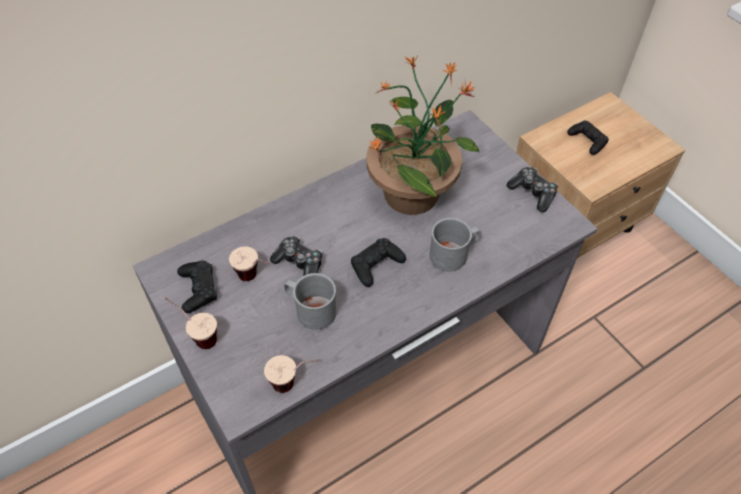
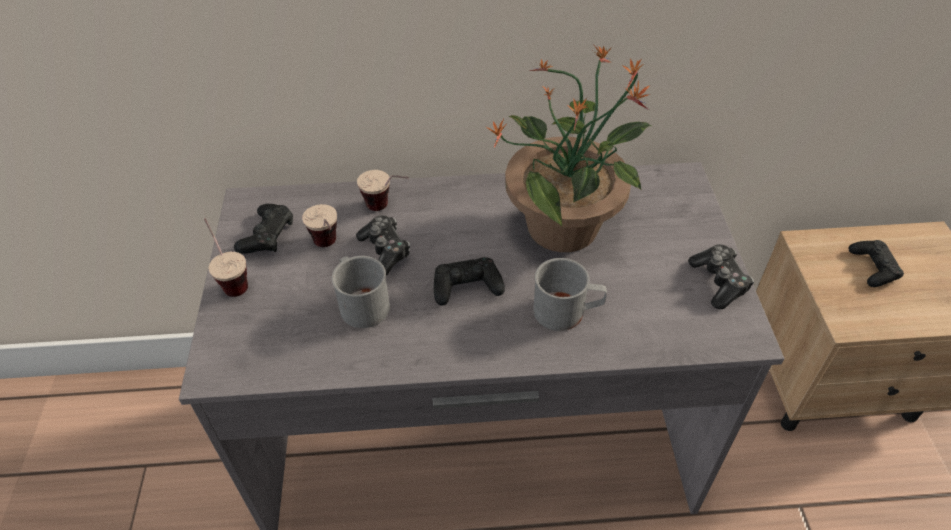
camera: 30 degrees right, 5 degrees down
cup [264,355,322,393] -> cup moved to [357,170,409,211]

